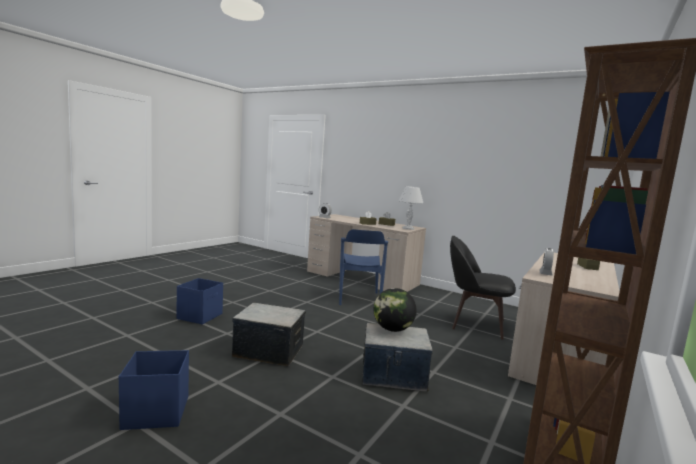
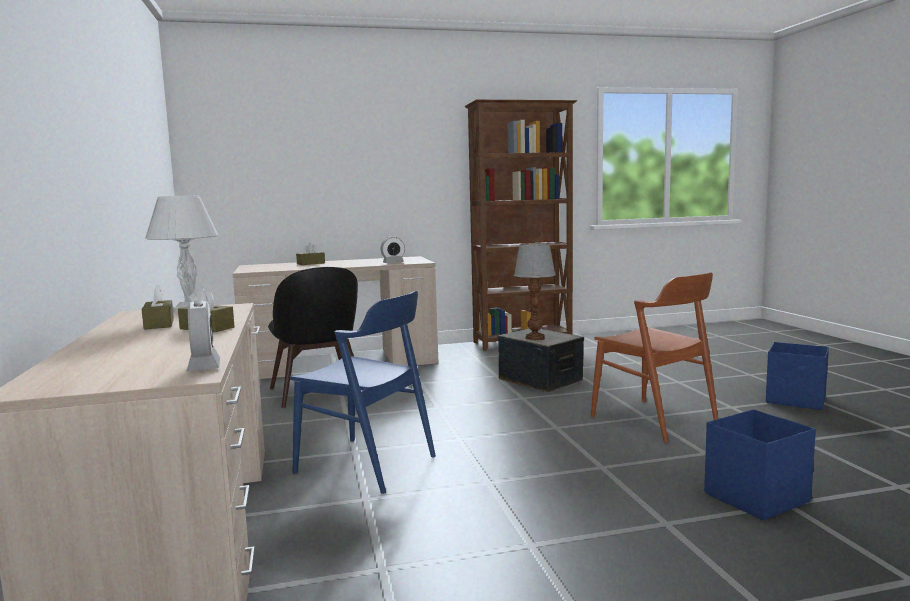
camera: 135 degrees left, 0 degrees up
storage box [232,303,306,366] -> brown chair [591,272,718,443]
blue chair [339,229,388,305] -> blue chair turned 75 degrees clockwise [290,291,436,494]
globe [373,288,417,332] -> table lamp [514,243,556,341]

